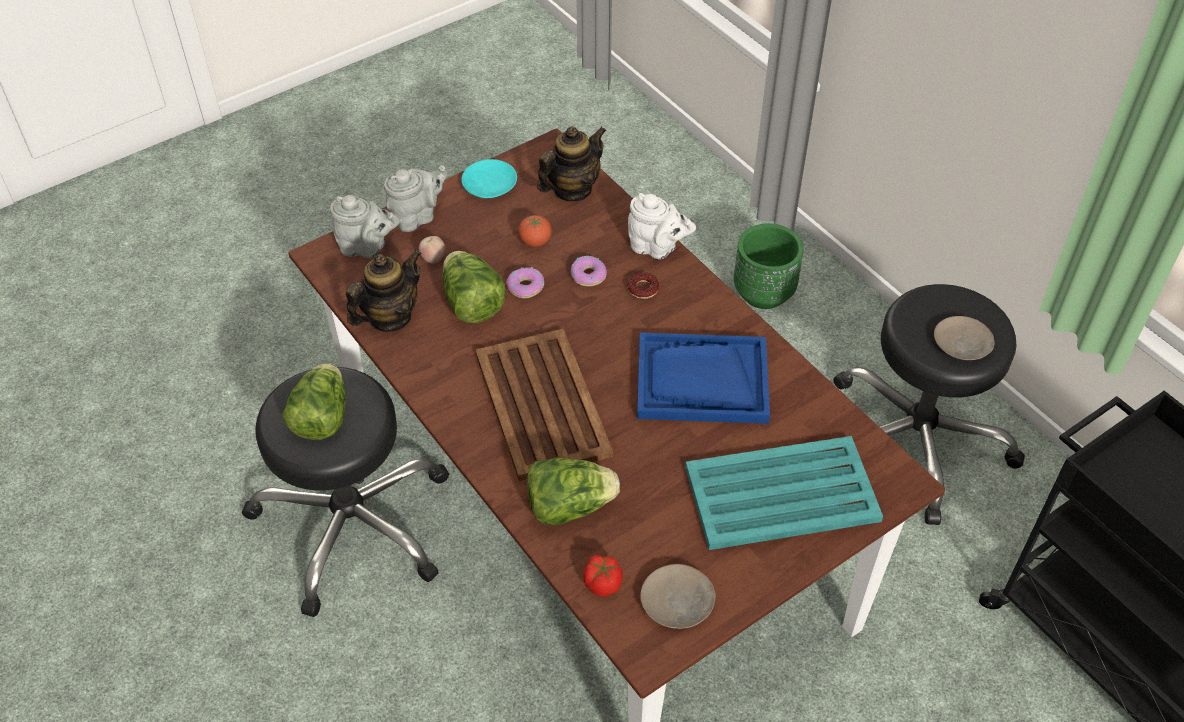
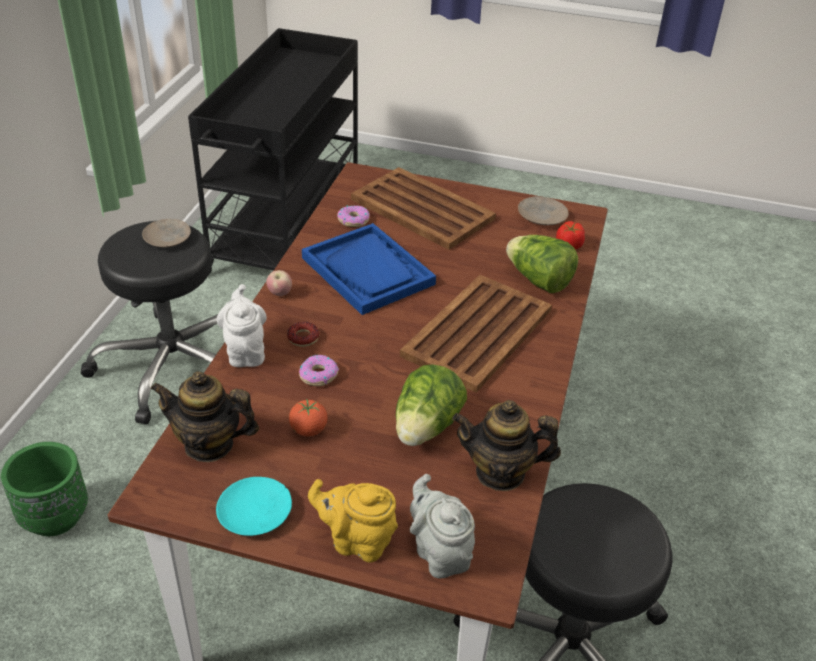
camera: 130 degrees left, 10 degrees down
lettuce [282,363,346,440] -> none
grey teapot [384,165,447,232] -> yellow teapot [308,479,398,563]
apple [419,236,446,264] -> apple moved to [266,270,292,296]
donut [506,267,544,299] -> donut moved to [337,206,370,227]
turquoise tray [685,436,883,550] -> brown tray [351,167,496,250]

